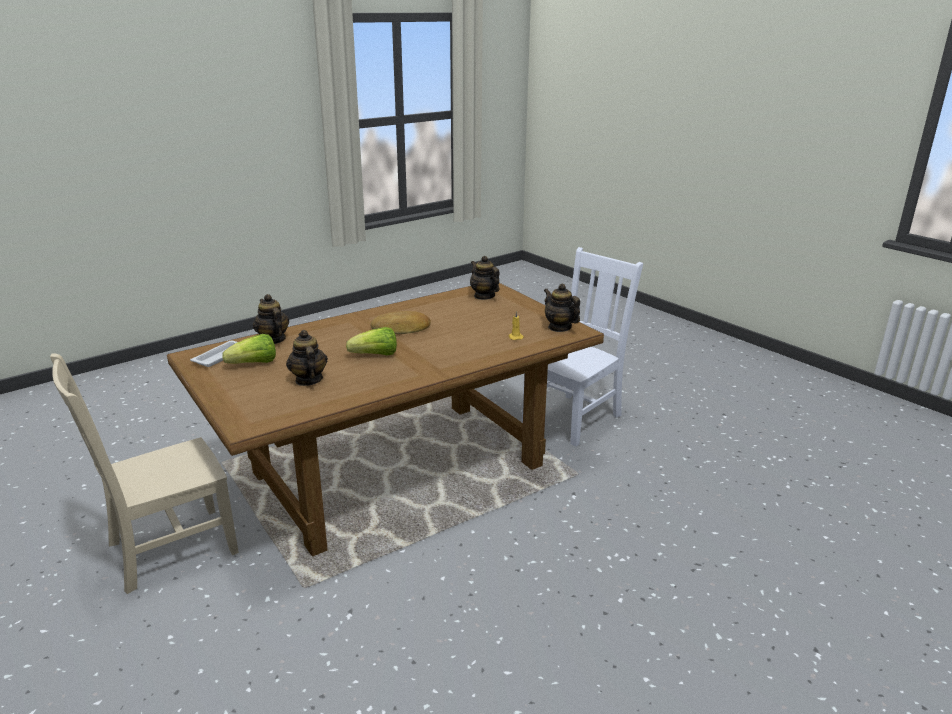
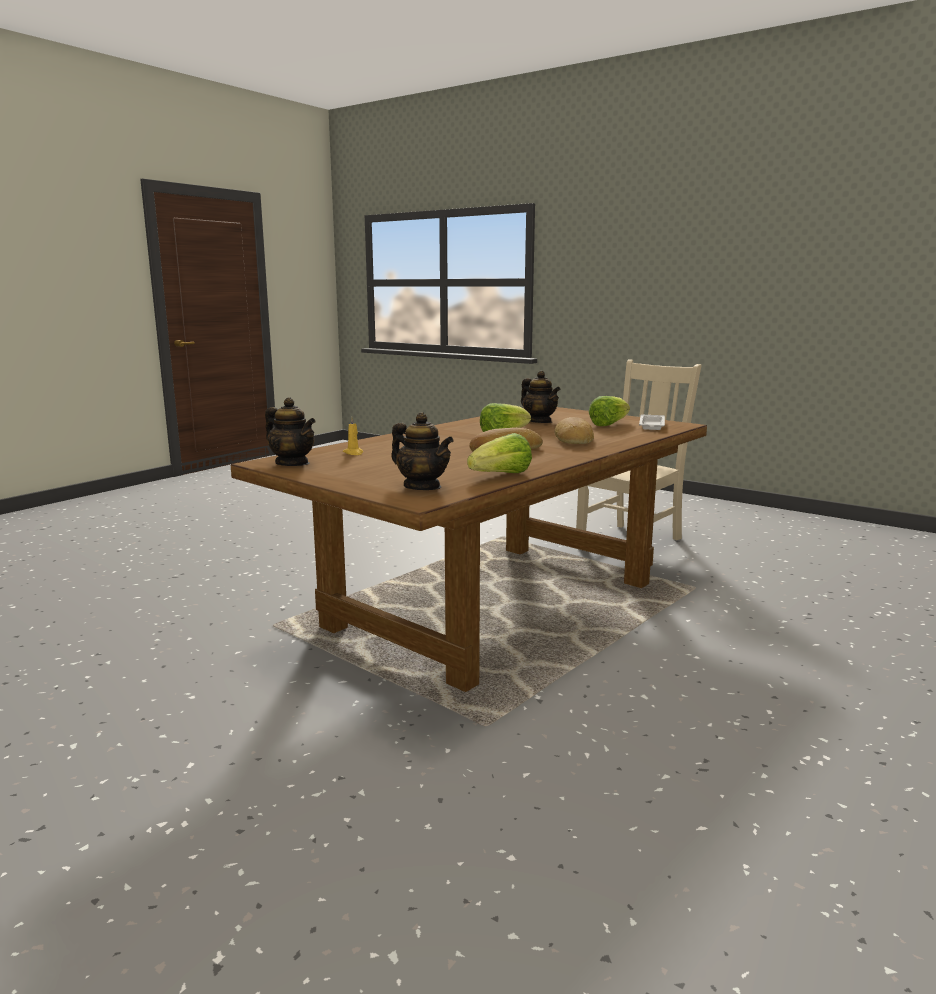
camera: 165 degrees right, 10 degrees down
teapot [253,294,289,344] -> none
white chair [522,247,643,447] -> none
none -> lettuce [467,433,532,473]
none -> bread [554,417,594,444]

